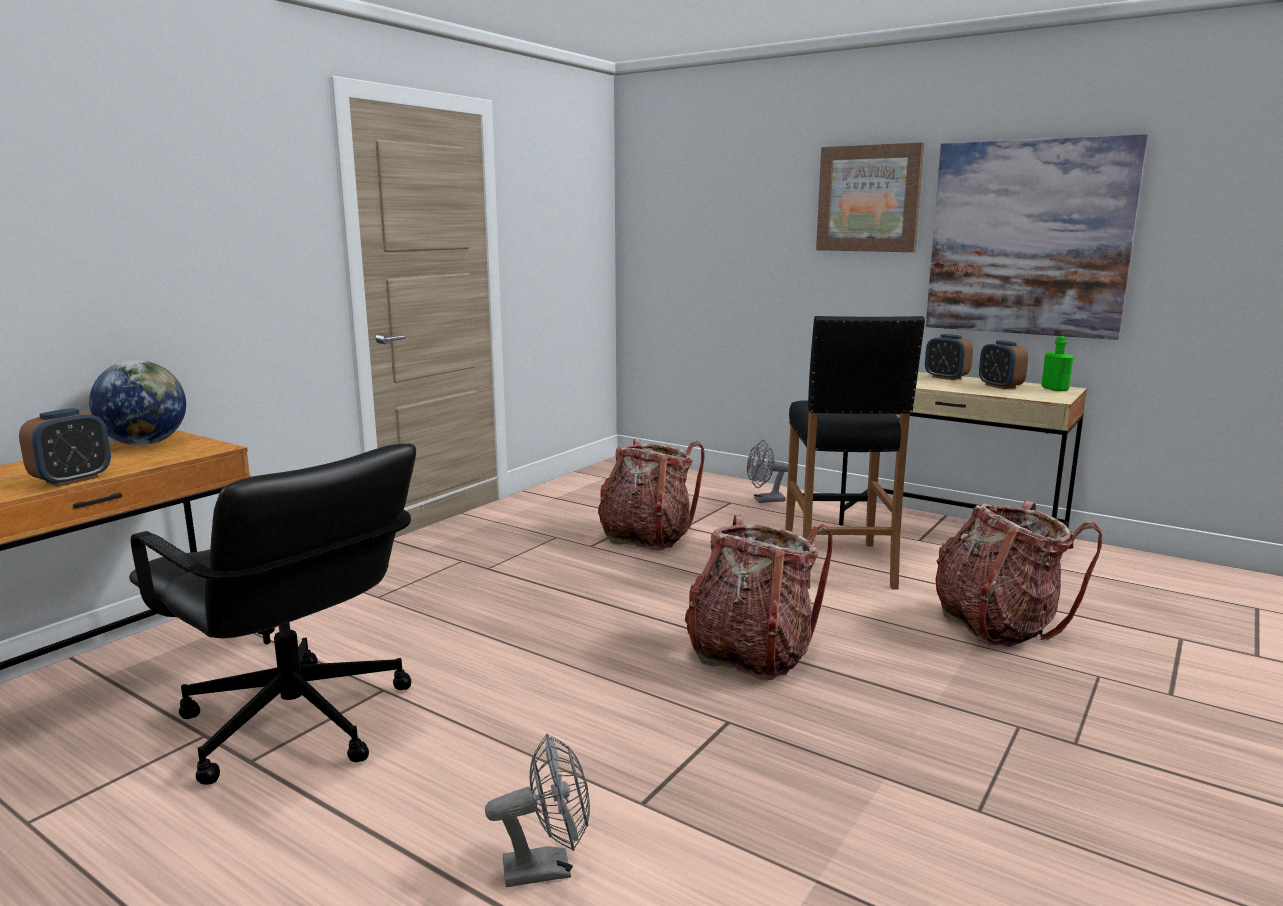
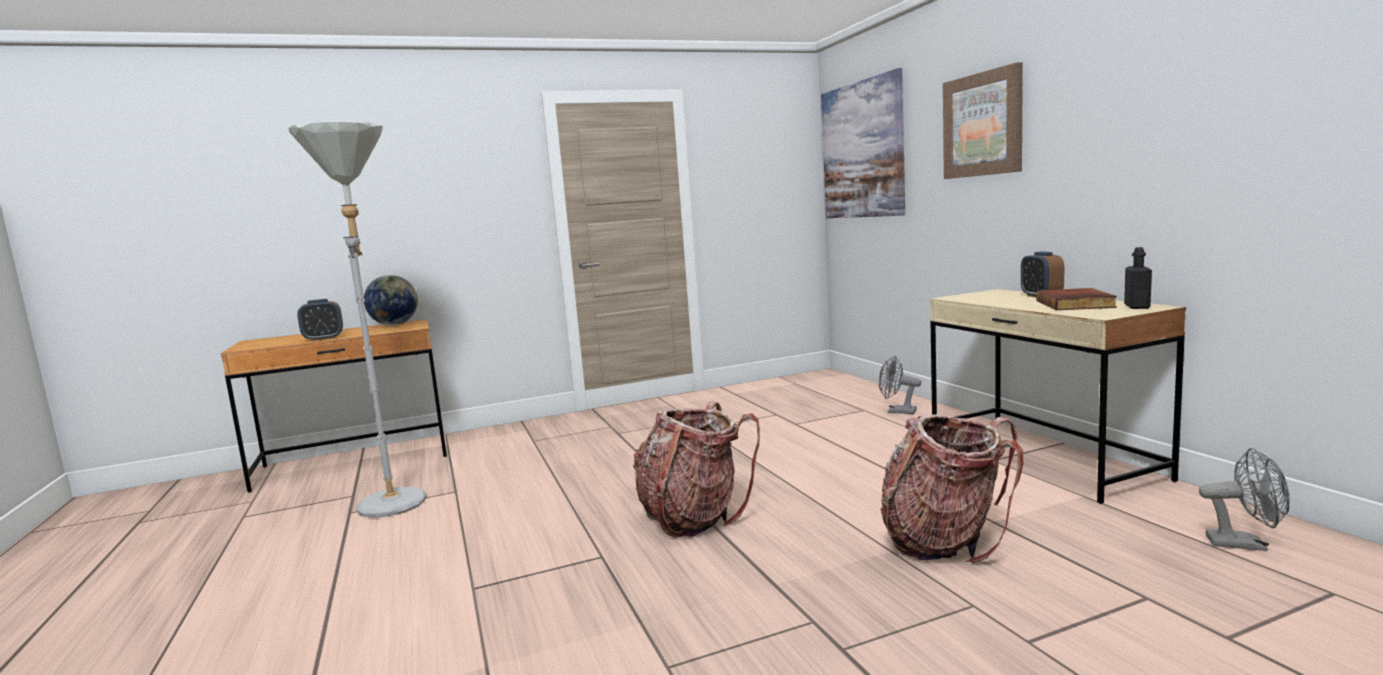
camera: 35 degrees right, 5 degrees down
black office chair [129,443,416,785] -> grey floor lamp [289,121,427,517]
grey fan [485,734,590,887] -> grey fan moved to [1199,448,1290,551]
backpack [598,439,705,550] -> none
black stool [785,316,925,590] -> none
picture [926,134,1148,340] -> picture moved to [821,68,905,218]
alarm clock [979,340,1028,389] -> book [1036,288,1117,310]
green bottle [1042,336,1074,391] -> black bottle [1124,247,1152,309]

